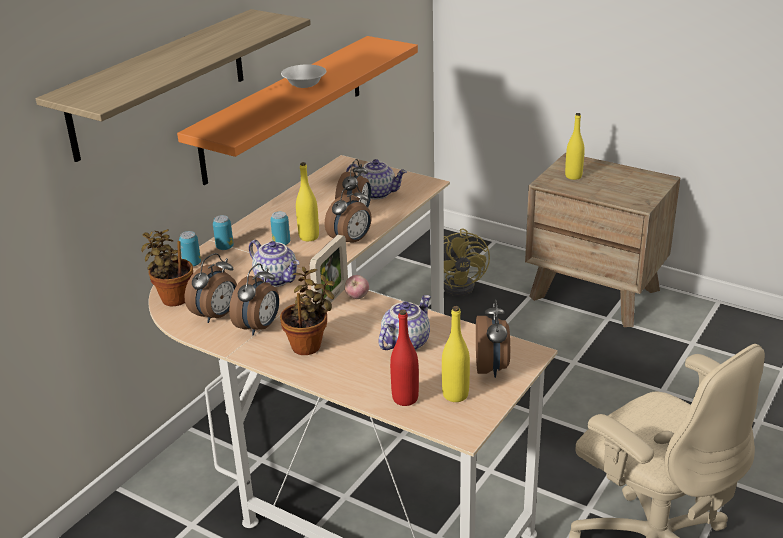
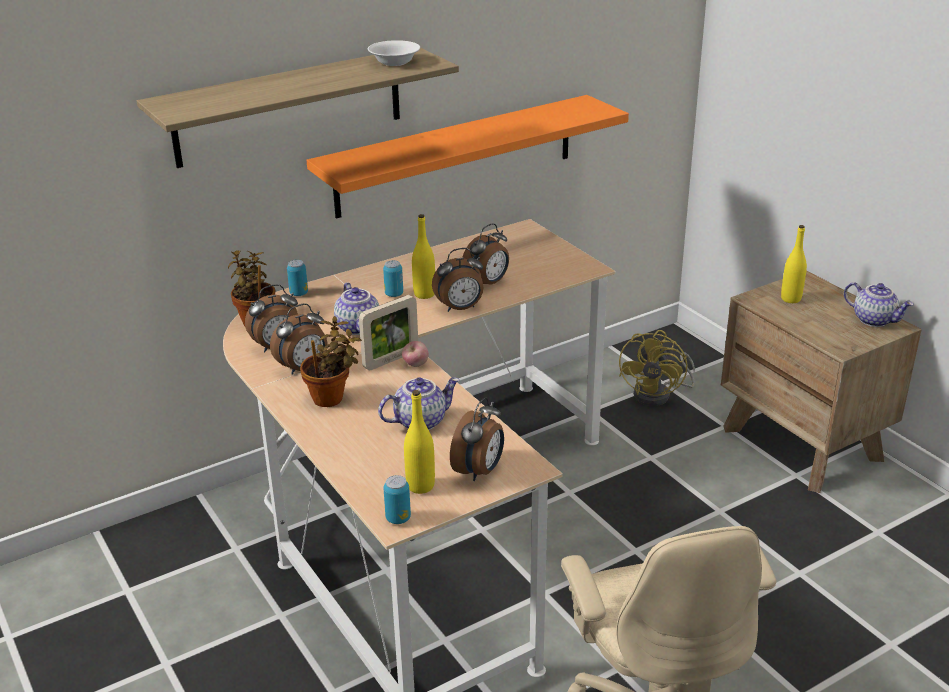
camera: 25 degrees right, 0 degrees up
can [213,215,234,250] -> can moved to [383,475,411,524]
white bowl [281,64,326,88] -> white bowl moved to [368,40,420,66]
teapot [346,159,407,199] -> teapot moved to [844,282,914,327]
red bottle [390,310,419,406] -> none

